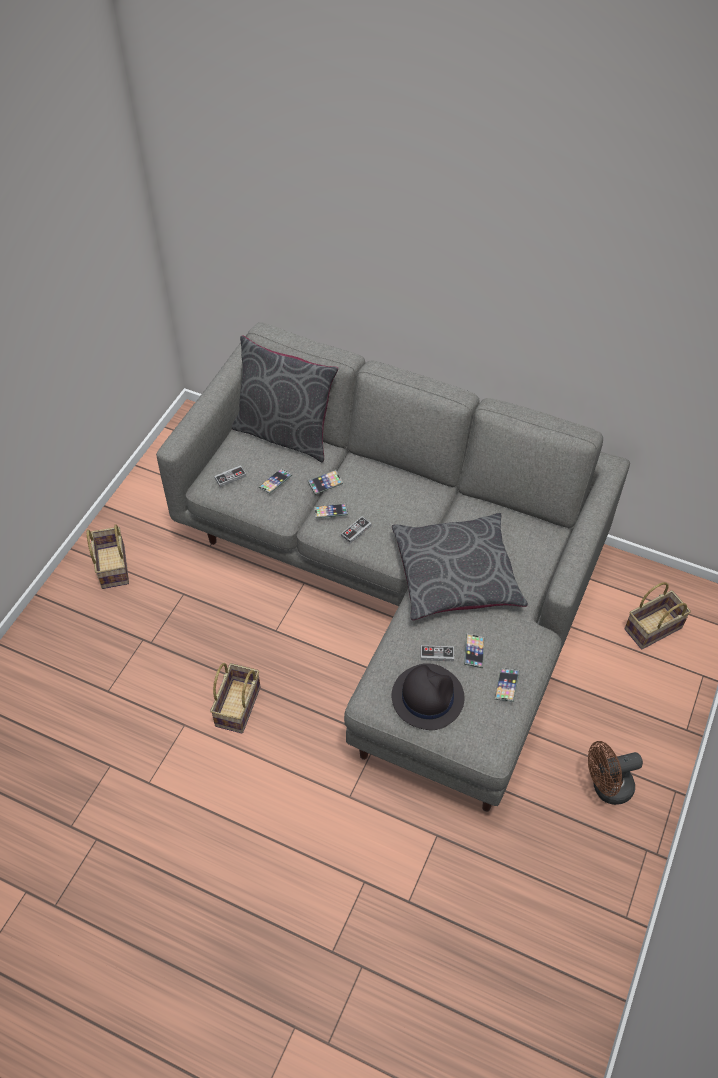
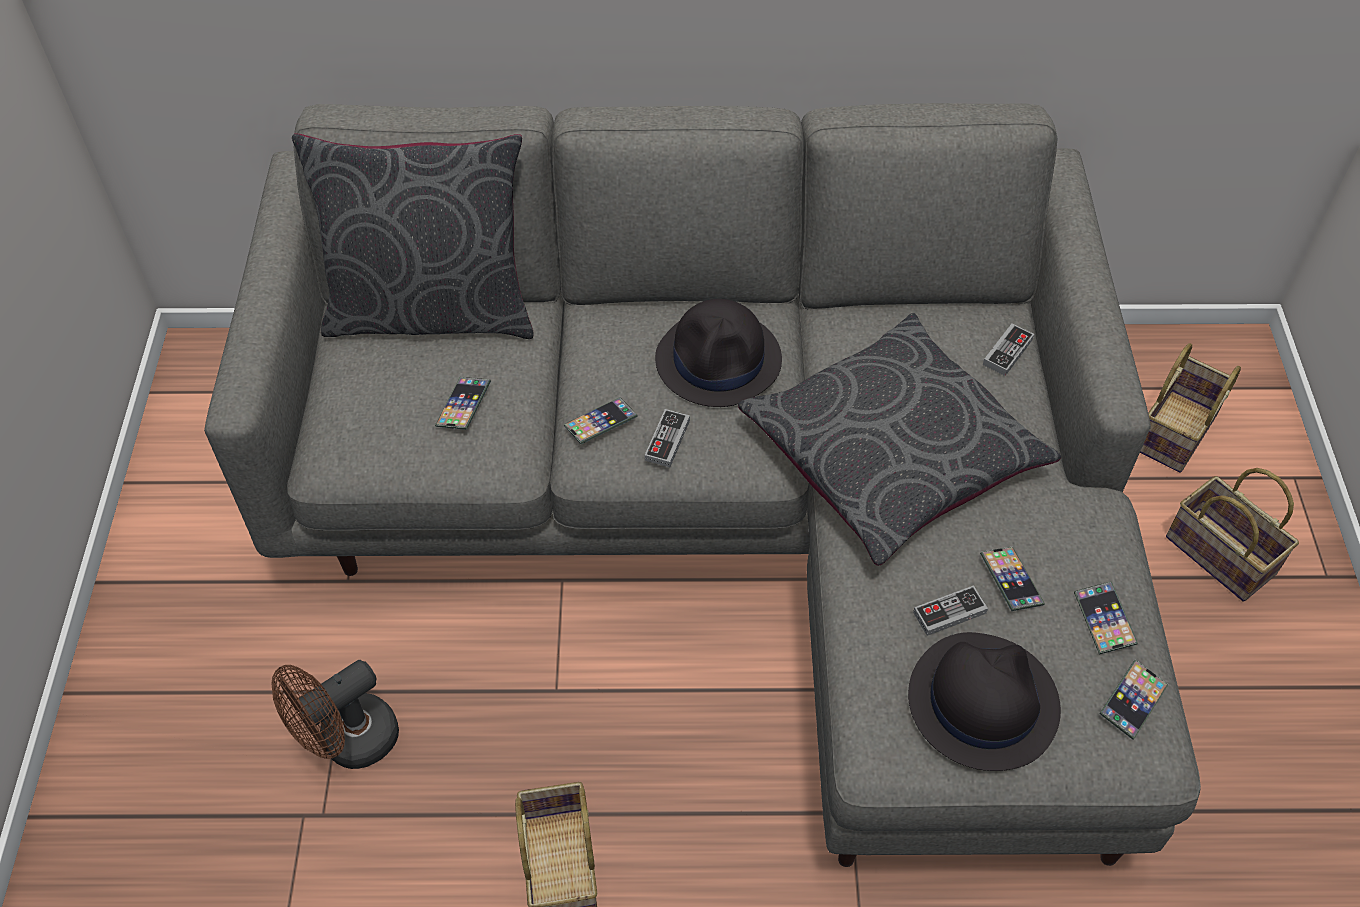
camera: 25 degrees left, 0 degrees up
basket [86,524,129,589] -> basket moved to [1166,468,1299,602]
game controller [214,465,246,487] -> game controller moved to [983,323,1034,376]
phone [308,470,343,495] -> phone moved to [1099,659,1168,740]
brown fan [588,741,643,805] -> brown fan moved to [271,660,399,769]
none -> black hat [655,299,782,407]

